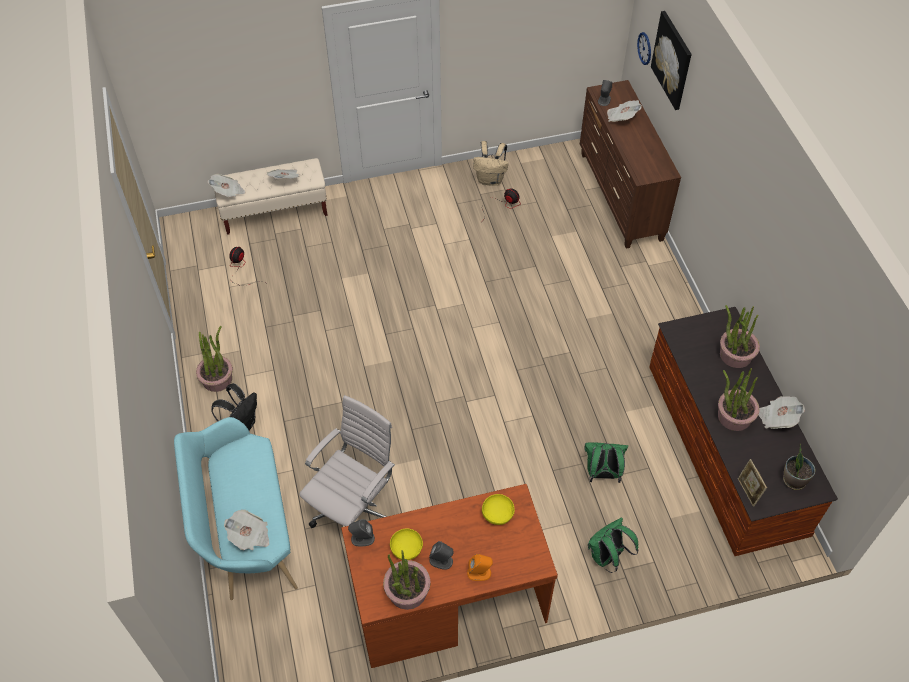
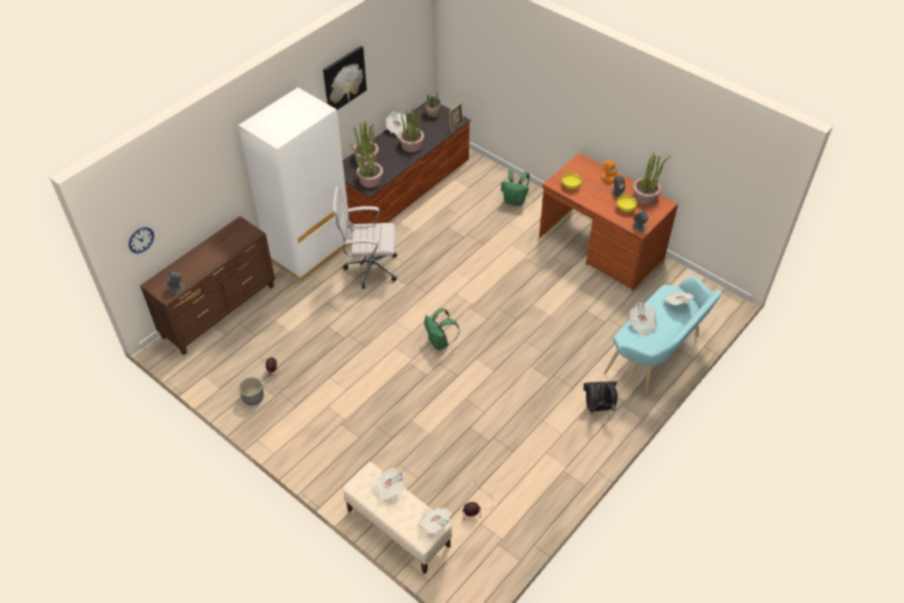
camera: 125 degrees left, 5 degrees down
potted plant [196,326,233,392] -> potted plant moved to [349,140,383,188]
white office chair [300,395,395,528] -> white office chair moved to [333,185,397,289]
beige backpack [473,141,508,186] -> grey planter [238,377,264,405]
green backpack [584,442,628,483] -> green backpack moved to [424,308,460,350]
newspaper [607,100,642,122] -> newspaper moved to [630,303,657,337]
picture [651,11,692,110] -> picture moved to [323,46,367,110]
none -> white wardrobe [238,88,351,281]

